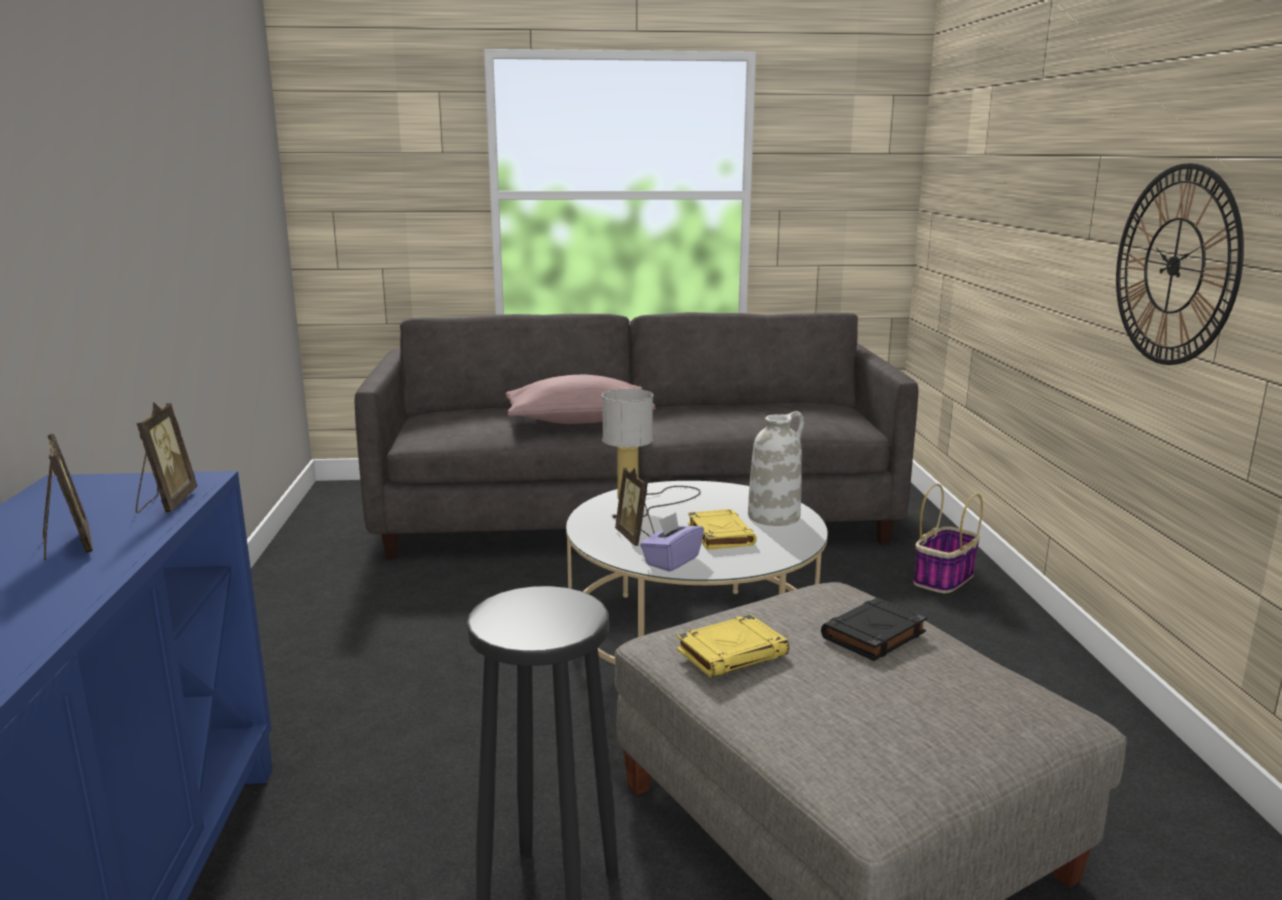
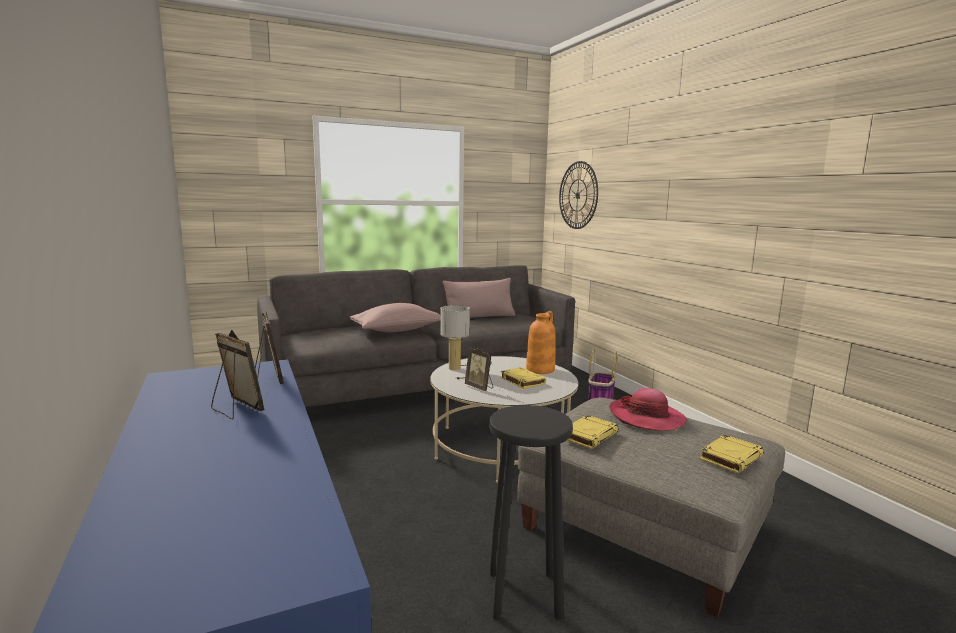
camera: 20 degrees left, 5 degrees down
purple tissue box [640,512,704,572] -> none
white vase [748,411,804,526] -> orange vase [526,311,555,374]
black book [821,598,927,661] -> hat [609,388,688,431]
wall clock [1116,163,1244,365] -> wall clock moved to [559,161,598,229]
none -> pink pillow [443,278,515,318]
none -> yellow book [700,435,764,473]

